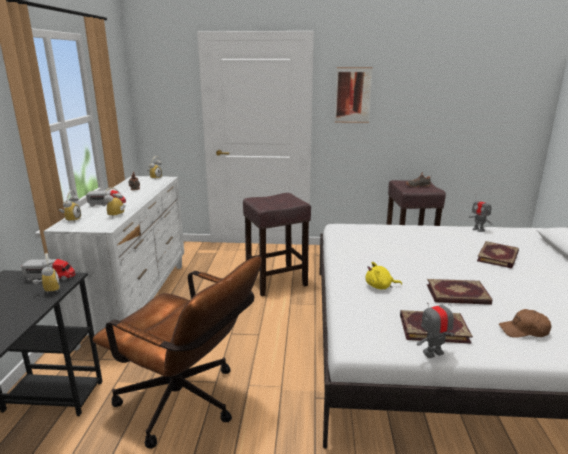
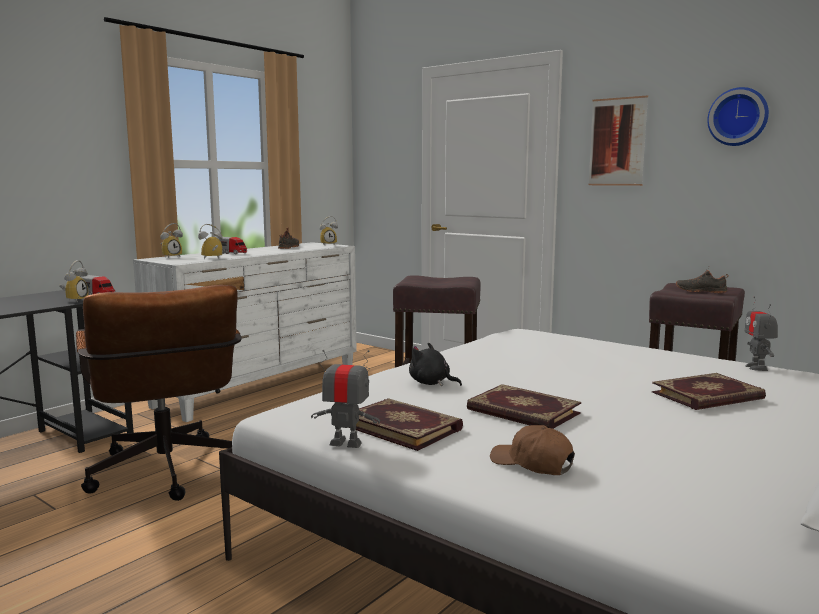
camera: 35 degrees right, 10 degrees down
yellow plush toy [366,262,402,289] -> black plush toy [409,343,462,386]
none -> wall clock [707,87,769,146]

